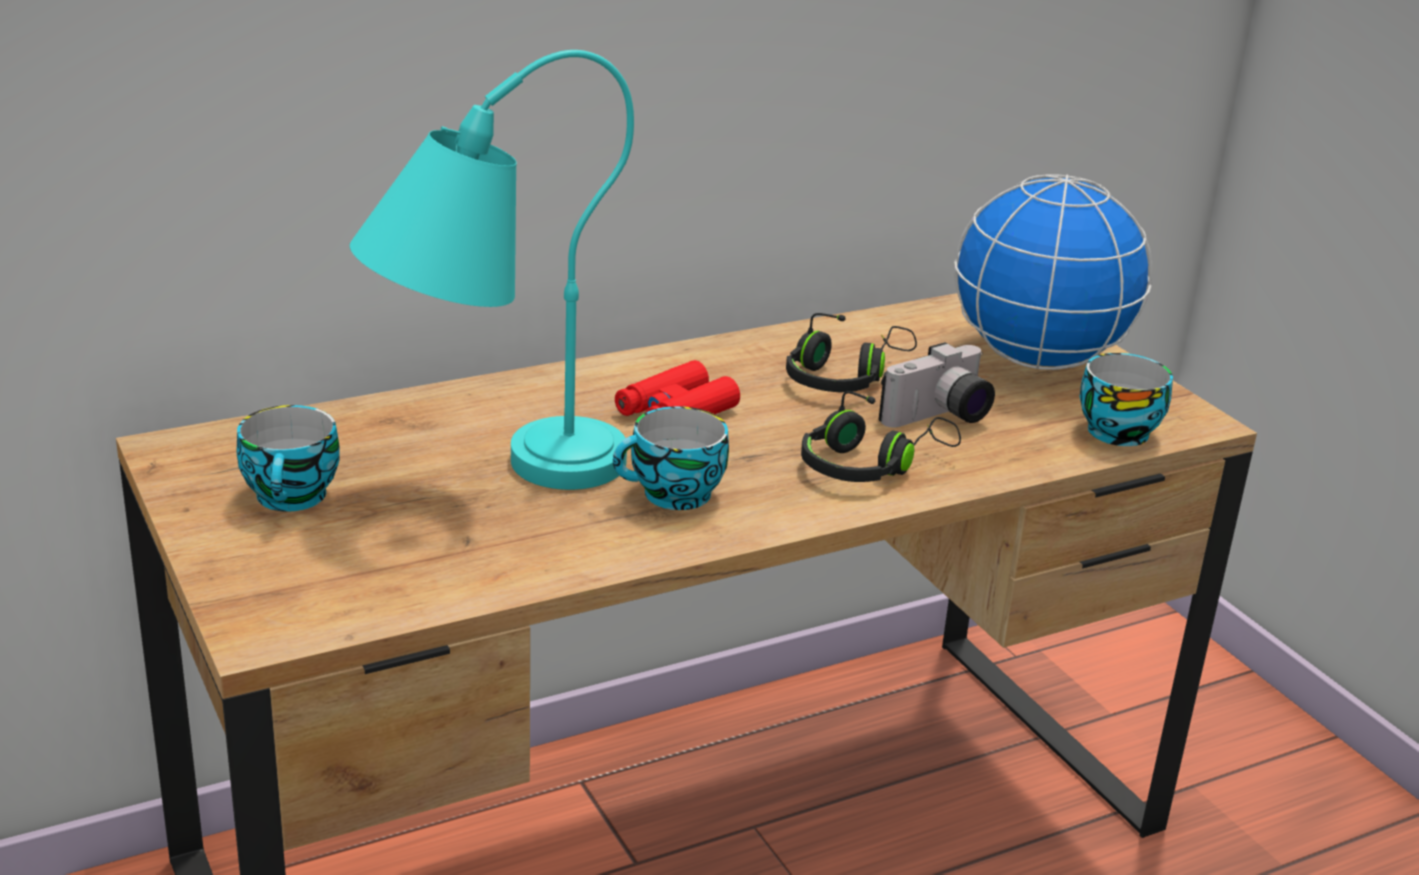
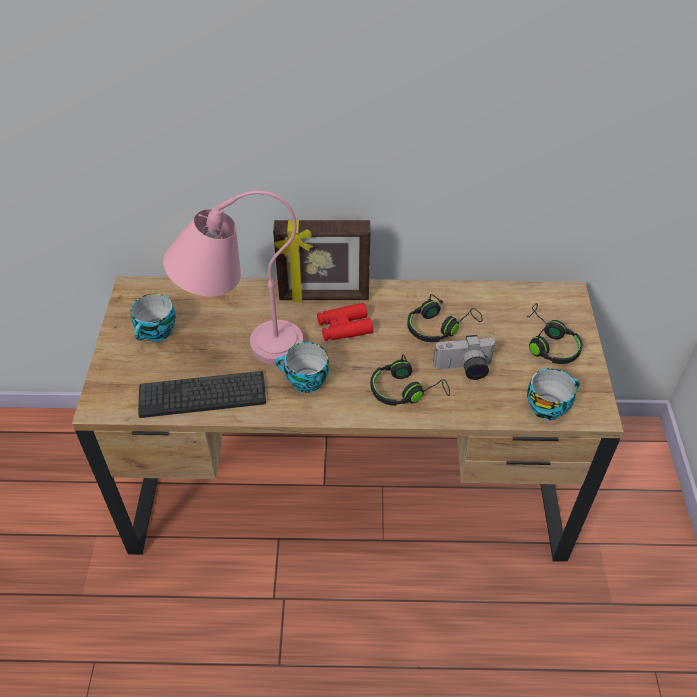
camera: 30 degrees right, 20 degrees up
turquoise table lamp [350,50,634,490] -> pink table lamp [163,190,303,365]
globe [954,174,1152,370] -> black headphones [527,303,583,364]
none -> keyboard [138,371,266,418]
none -> picture frame [273,220,371,302]

